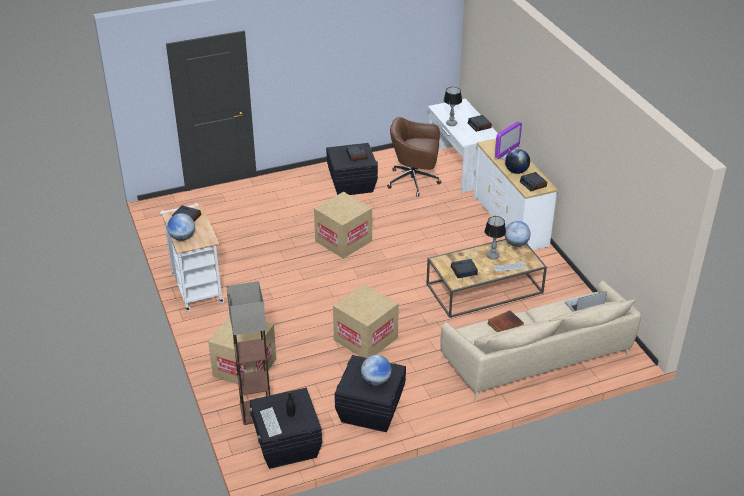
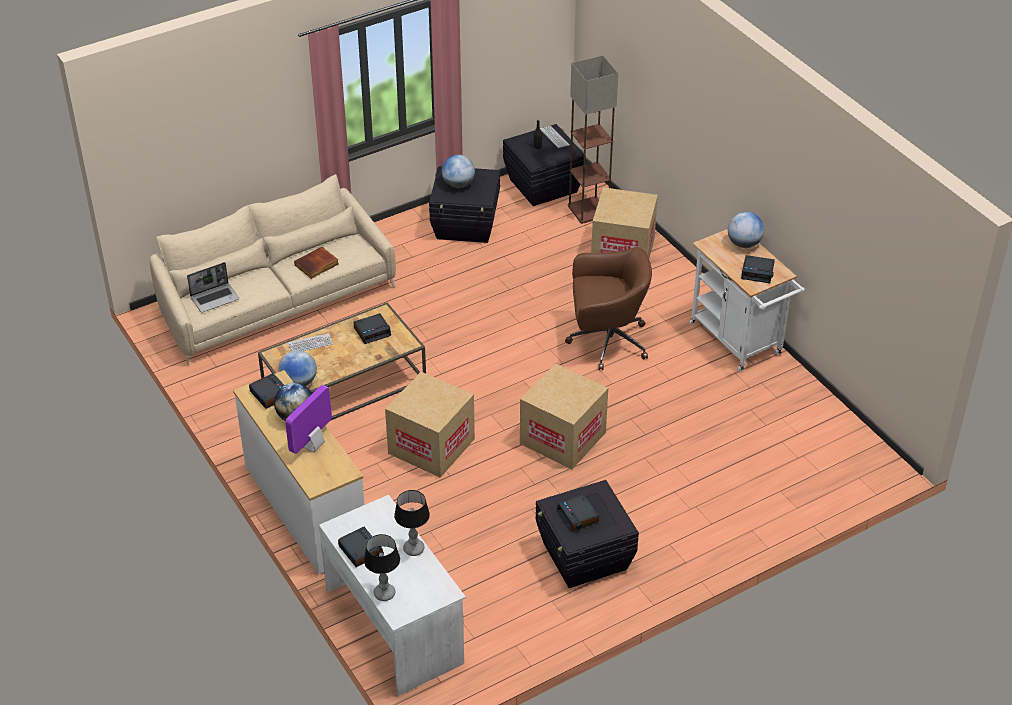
camera: 170 degrees right, 5 degrees up
cardboard box [333,284,399,358] -> cardboard box moved to [385,372,475,478]
brown office chair [387,117,441,197] -> brown office chair moved to [565,247,652,370]
table lamp [485,216,506,260] -> table lamp moved to [364,534,400,601]

